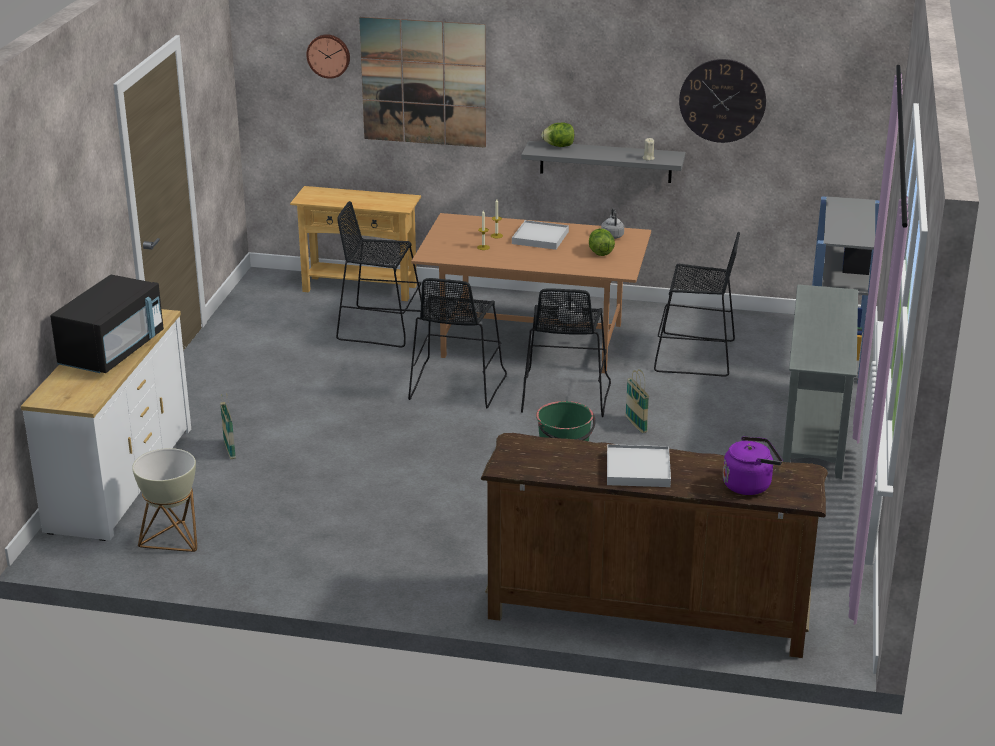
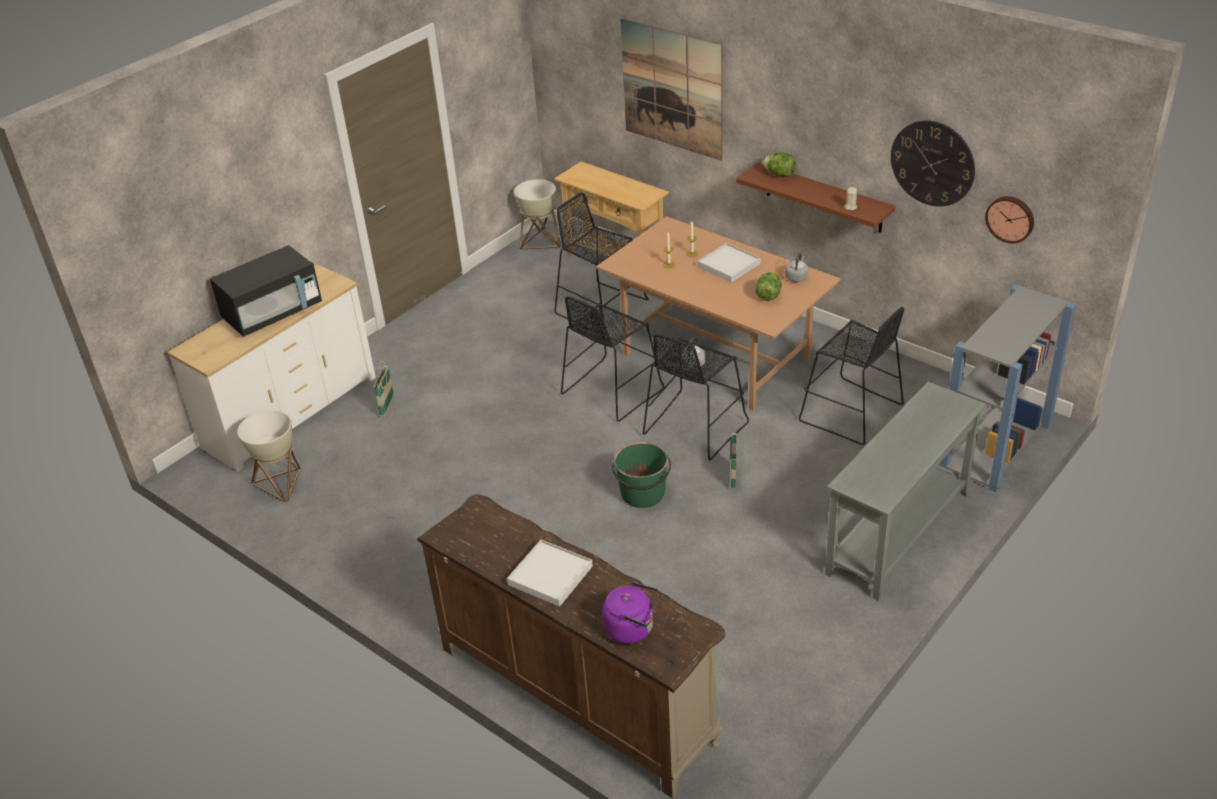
camera: 30 degrees right, 10 degrees up
wall clock [306,34,350,79] -> wall clock moved to [985,196,1034,243]
grey shelf [521,141,686,183] -> brown shelf [736,163,896,233]
none -> planter [514,179,561,249]

